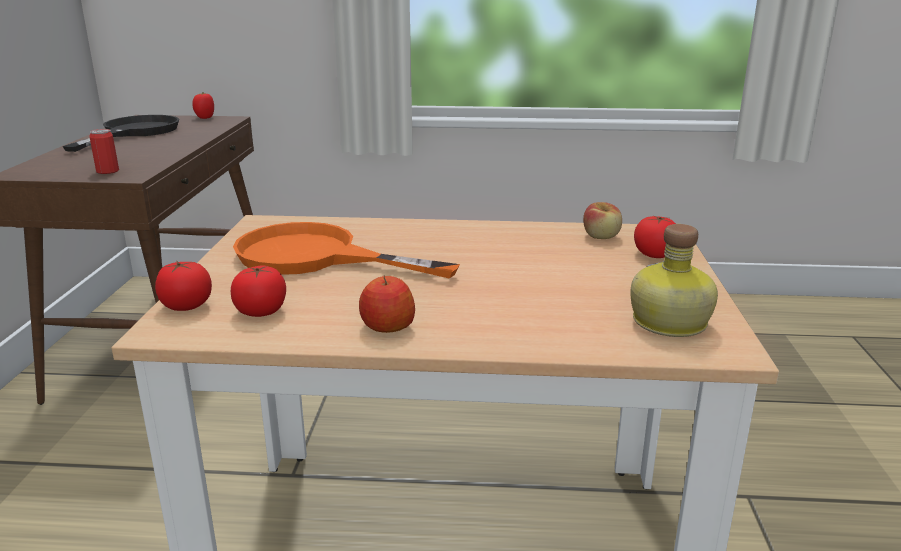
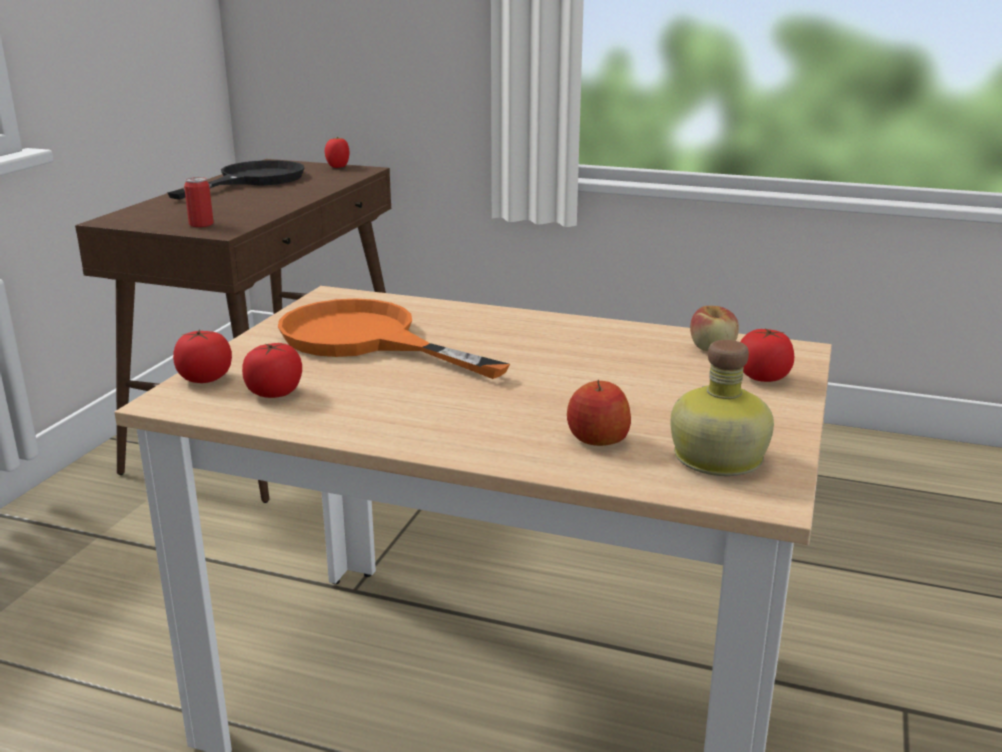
camera: 15 degrees right, 0 degrees up
apple [359,275,415,333] -> apple moved to [567,380,631,446]

